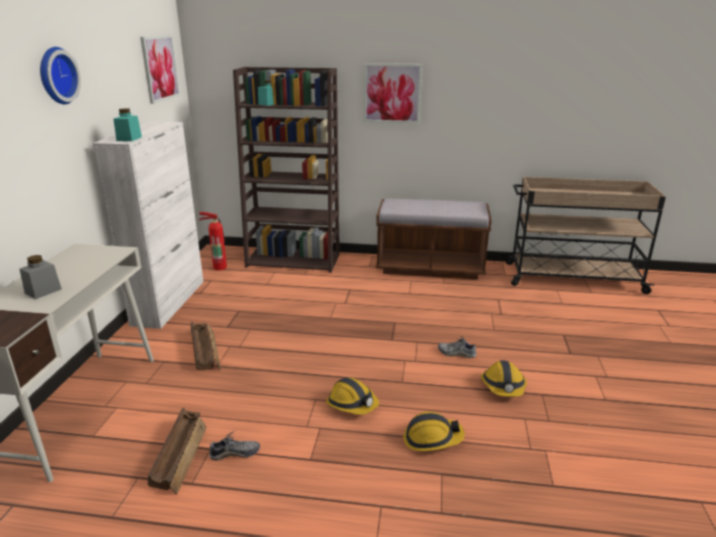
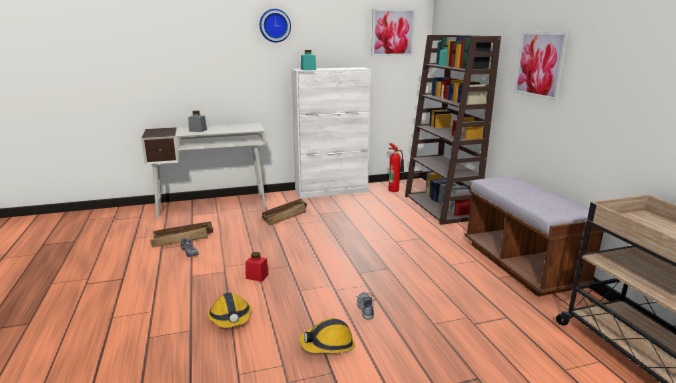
camera: 65 degrees right, 5 degrees down
hard hat [326,378,379,415] -> red jar [245,252,269,282]

